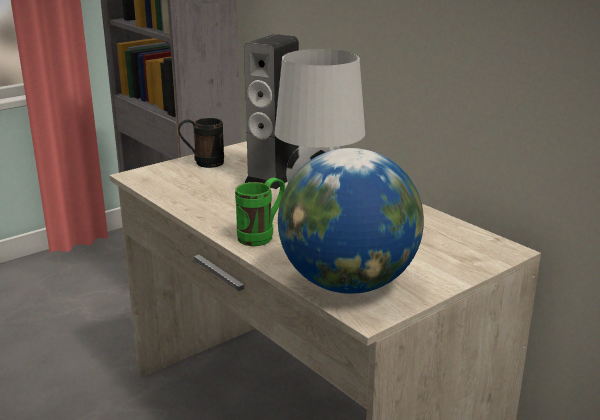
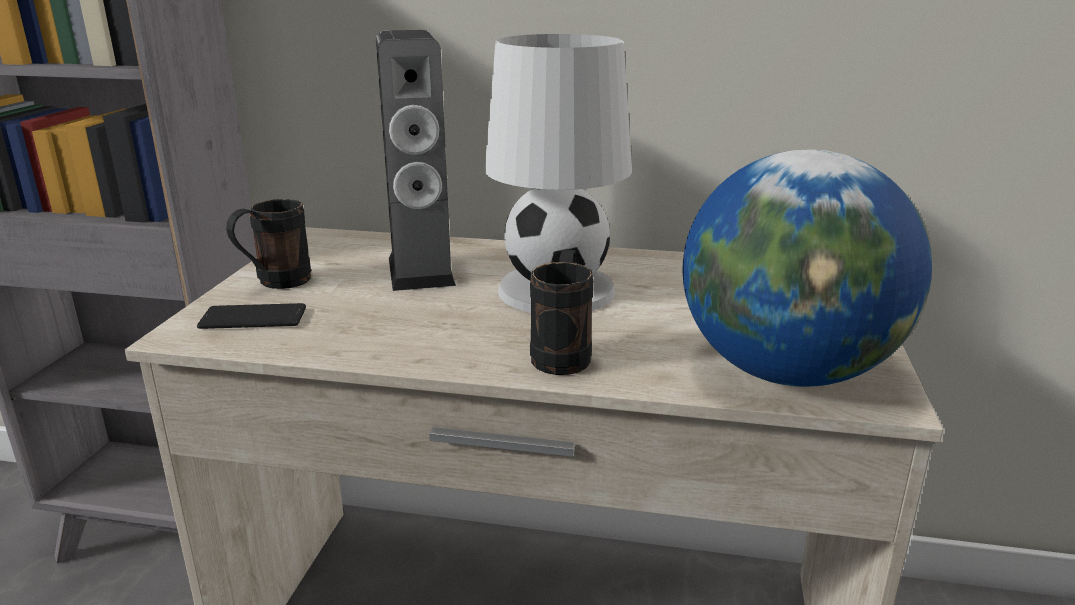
camera: 40 degrees left, 0 degrees up
green mug [235,178,285,246] -> black mug [530,250,594,375]
none -> phone [197,303,306,329]

